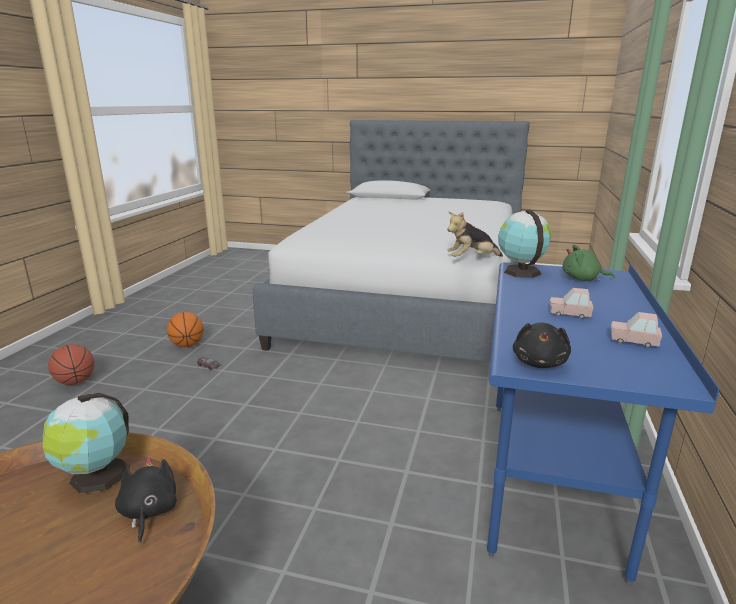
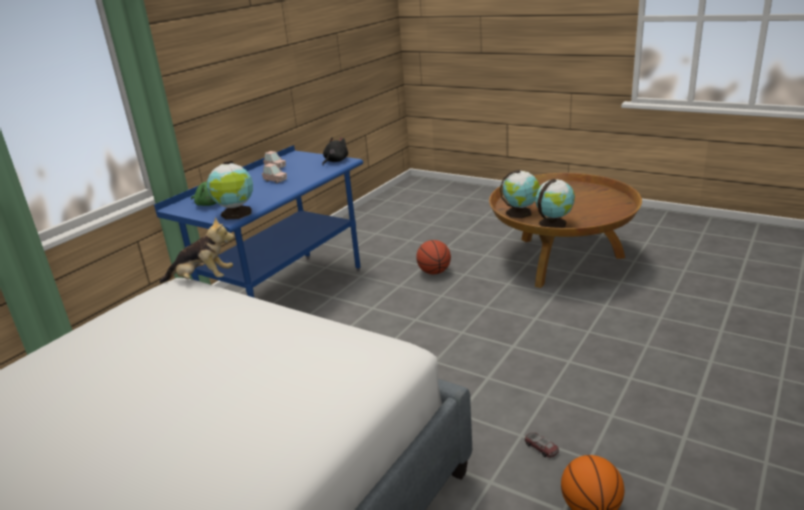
camera: 160 degrees left, 5 degrees up
basketball [48,344,95,385] -> basketball moved to [416,240,451,274]
black plush toy [115,456,177,543] -> globe [500,170,540,218]

